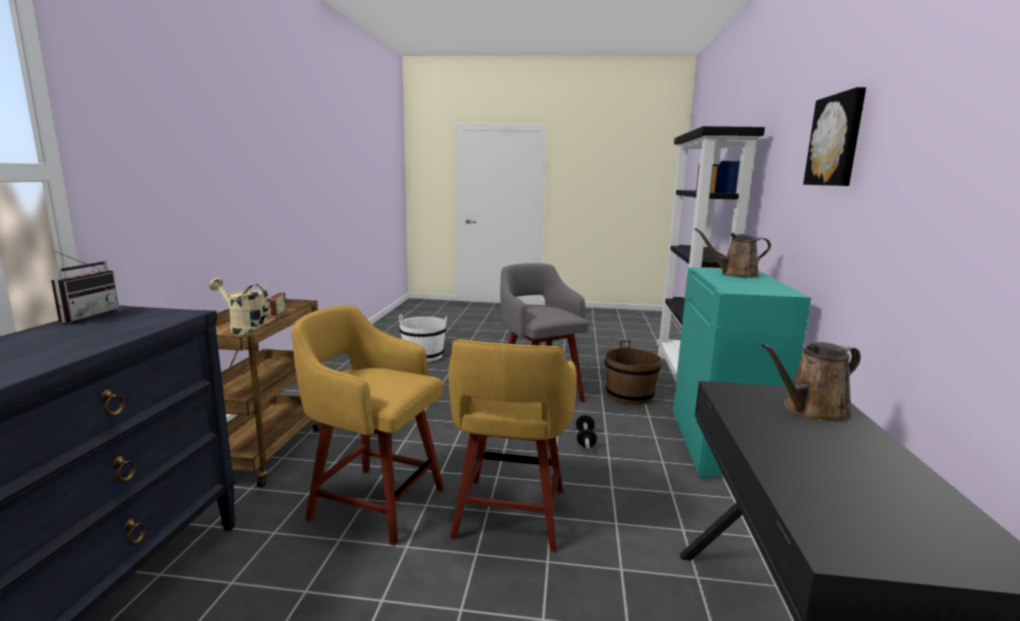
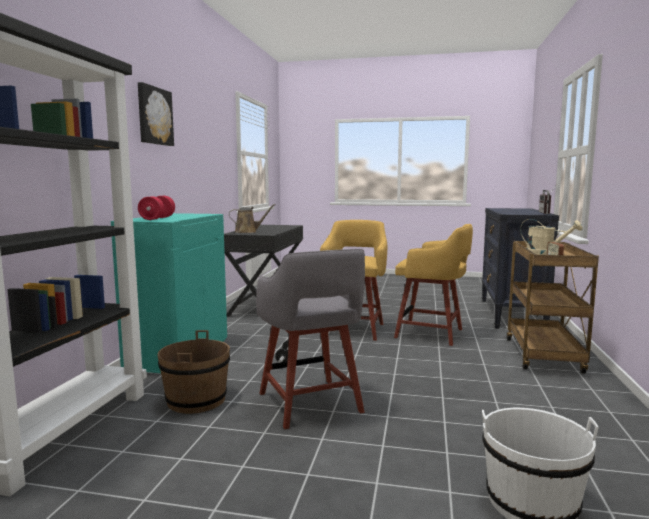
camera: 175 degrees left, 5 degrees down
brown watering can [694,228,771,278] -> red dumbbell [138,196,175,220]

